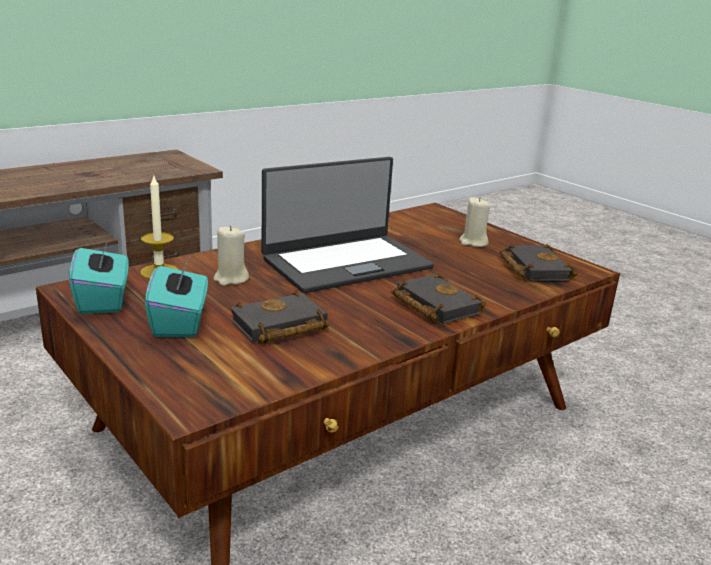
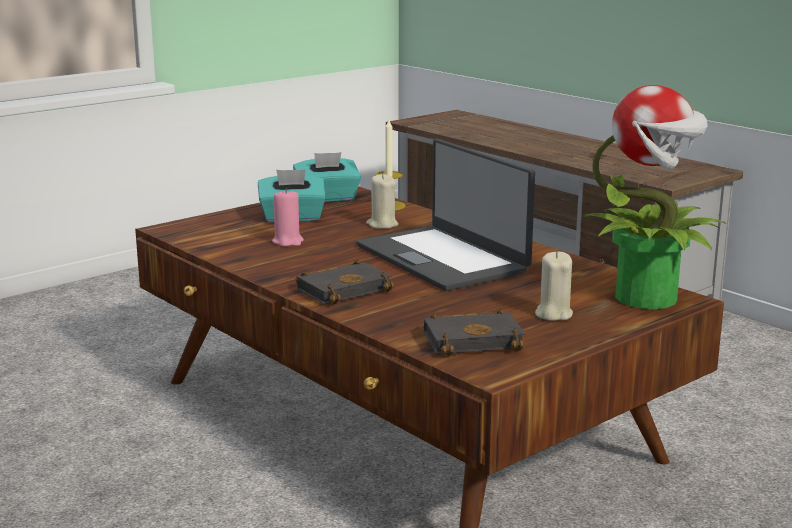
camera: 90 degrees right, 5 degrees down
black book [230,291,329,345] -> pink candle [272,188,304,247]
none -> potted plant [583,85,726,309]

